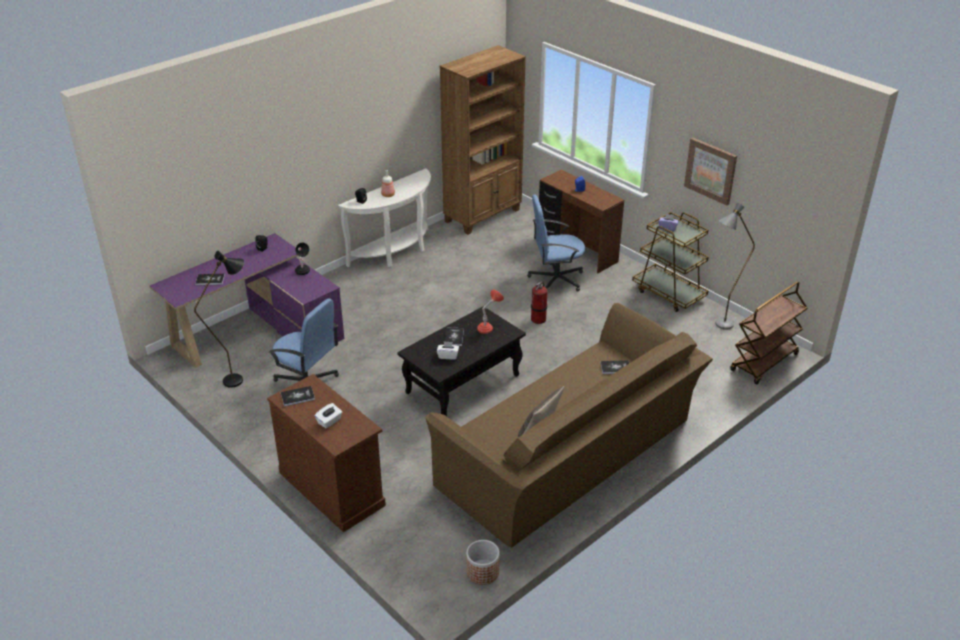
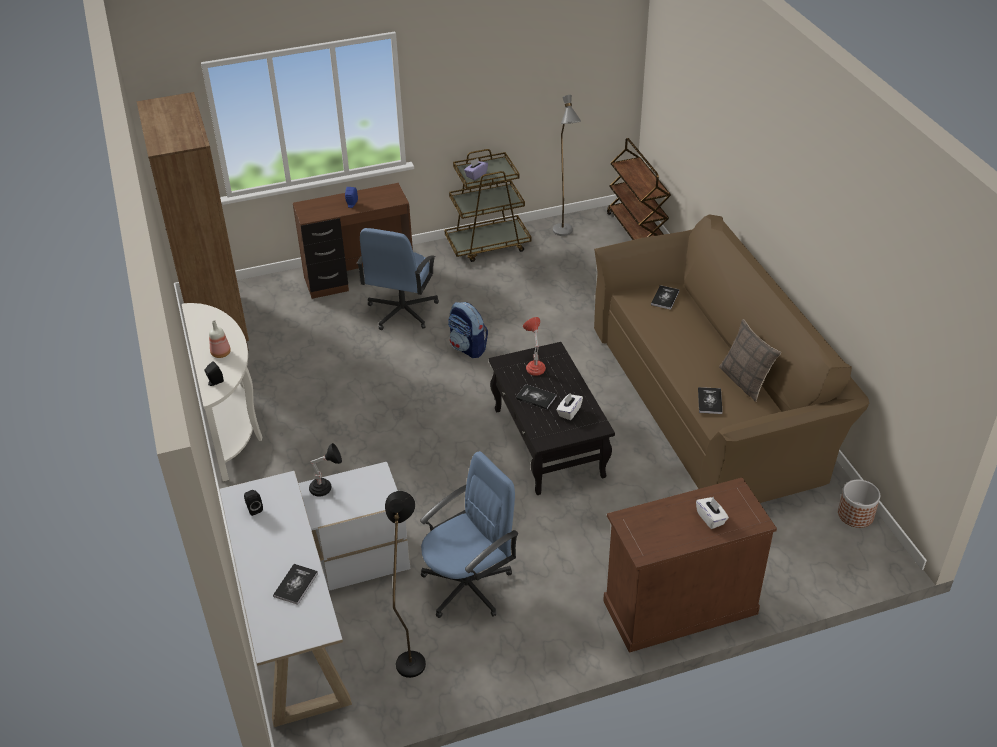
camera: 65 degrees left, 5 degrees up
purple desk [150,233,344,368] -> white desk [220,462,410,727]
book [281,386,315,406] -> book moved to [698,387,722,414]
fire extinguisher [531,281,547,324] -> backpack [448,302,488,358]
picture [684,138,737,205] -> none

